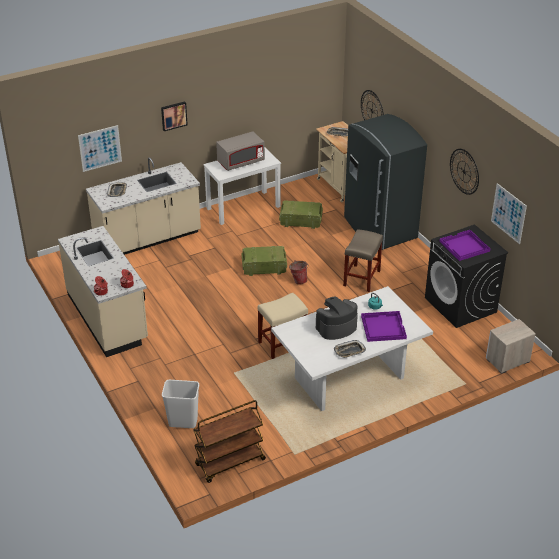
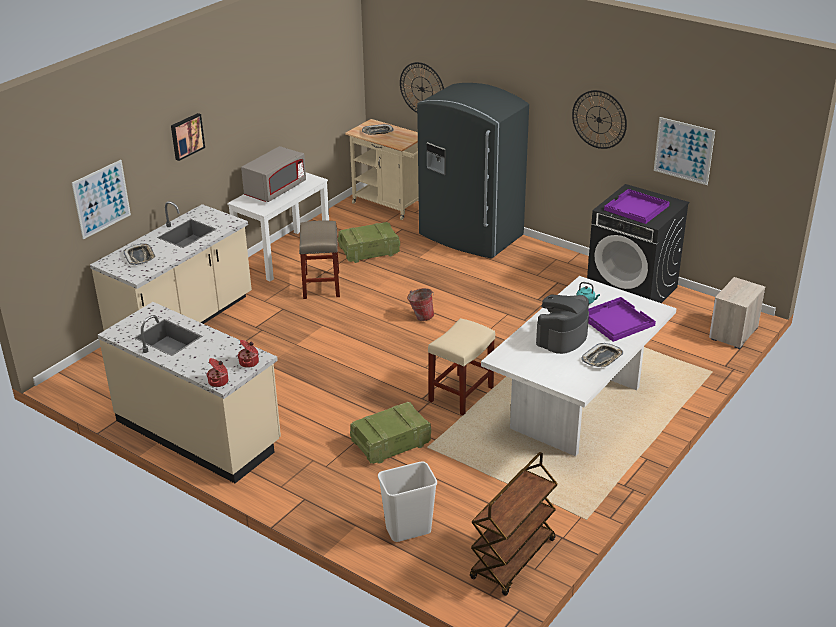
camera: 25 degrees left, 5 degrees down
crate [242,246,287,276] -> crate moved to [350,402,431,464]
beige stool [343,229,383,292] -> beige stool moved to [299,220,340,299]

